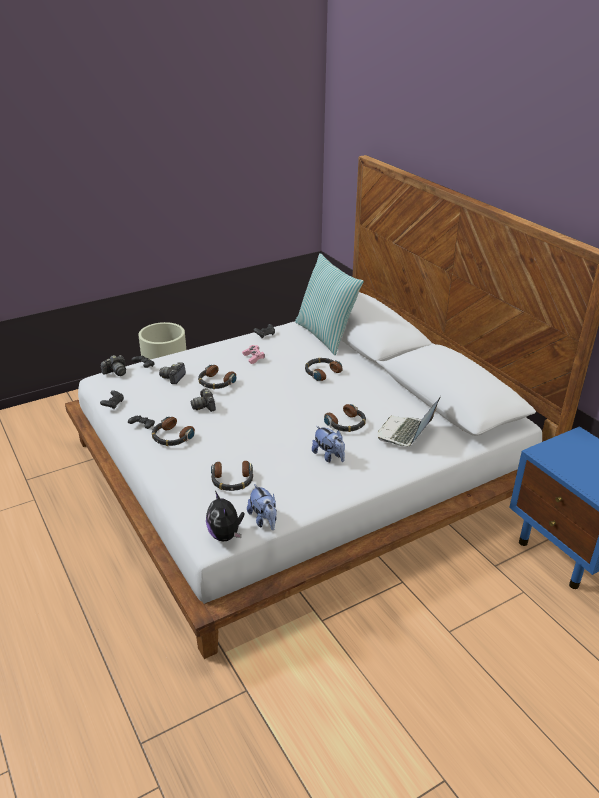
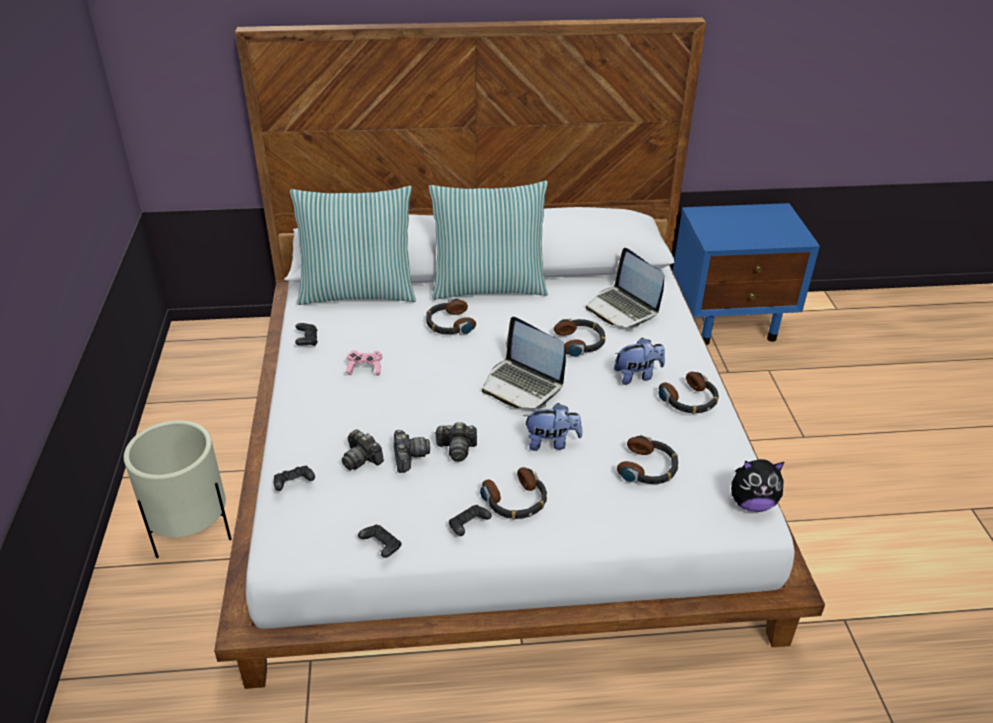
camera: 65 degrees left, 5 degrees up
camera [101,355,126,376] -> camera moved to [394,430,430,473]
headphones [198,365,236,389] -> headphones moved to [659,372,719,414]
plush toy [247,484,277,530] -> plush toy moved to [523,403,582,451]
none -> pillow [429,181,548,300]
none -> laptop [482,317,566,408]

